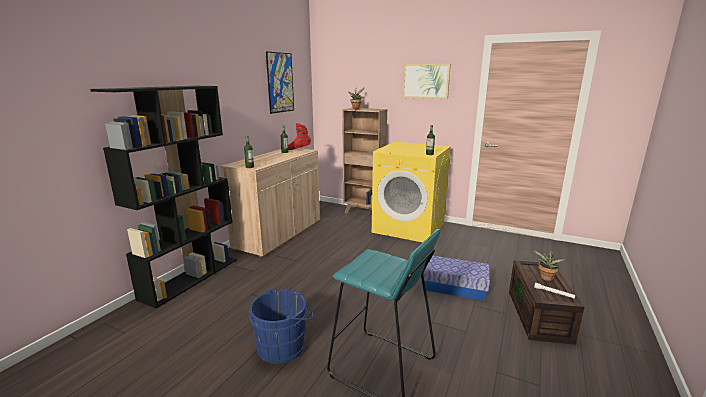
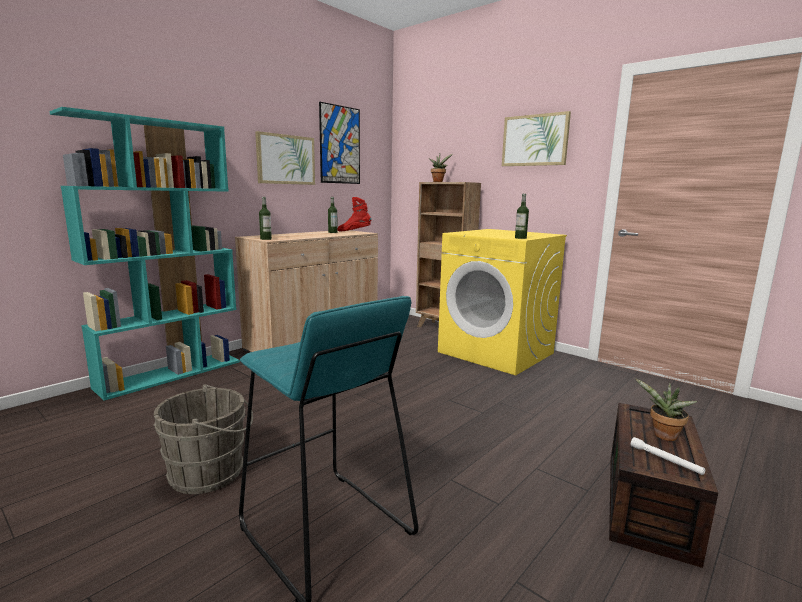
camera: 15 degrees right, 5 degrees down
black bookcase [90,86,237,309] -> turquoise bookcase [49,107,240,401]
blue bucket [249,289,313,364] -> grey bucket [154,384,253,494]
storage box [424,256,490,301] -> none
none -> picture [255,131,315,185]

